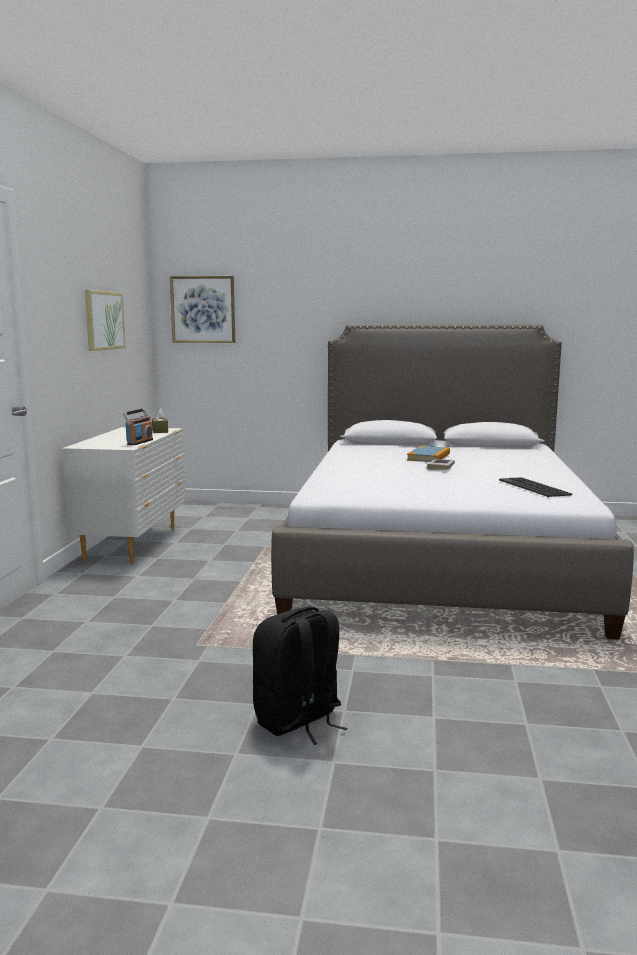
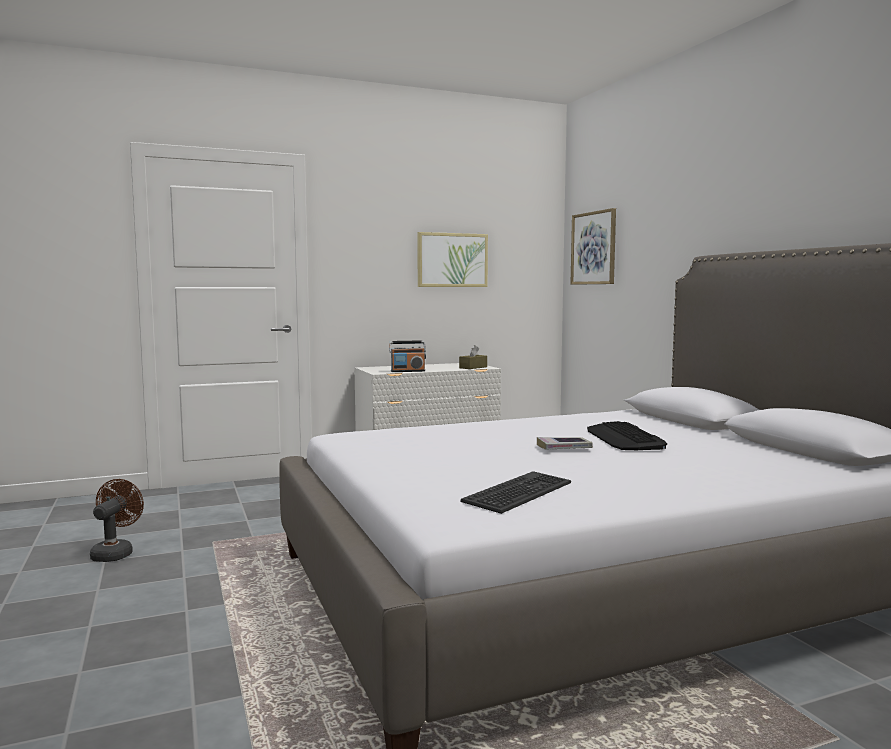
camera: 60 degrees right, 5 degrees down
black backpack [253,607,348,745] -> none
book [407,446,450,462] -> keyboard [587,421,667,450]
none -> brown fan [90,479,144,562]

